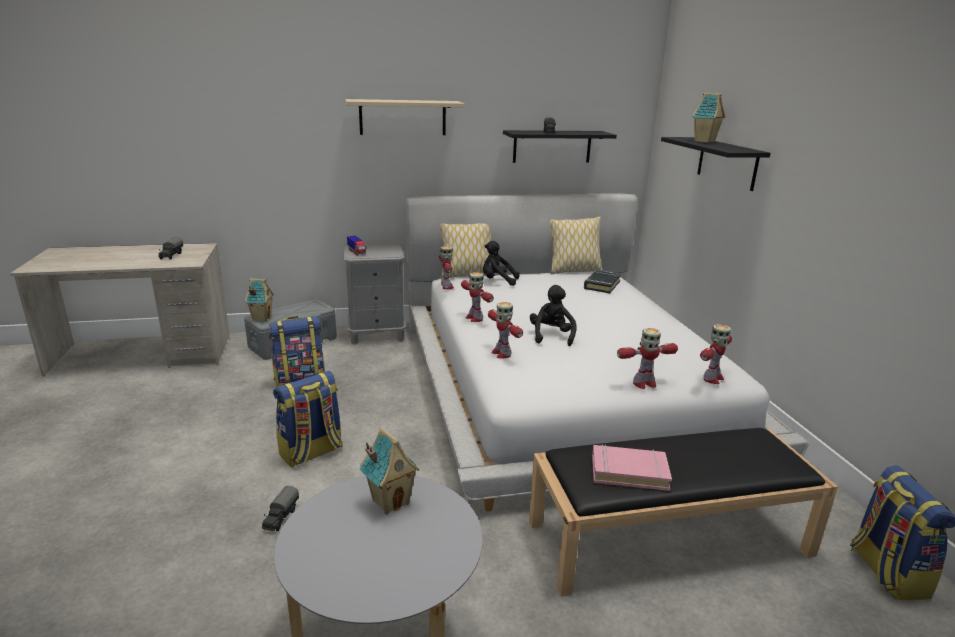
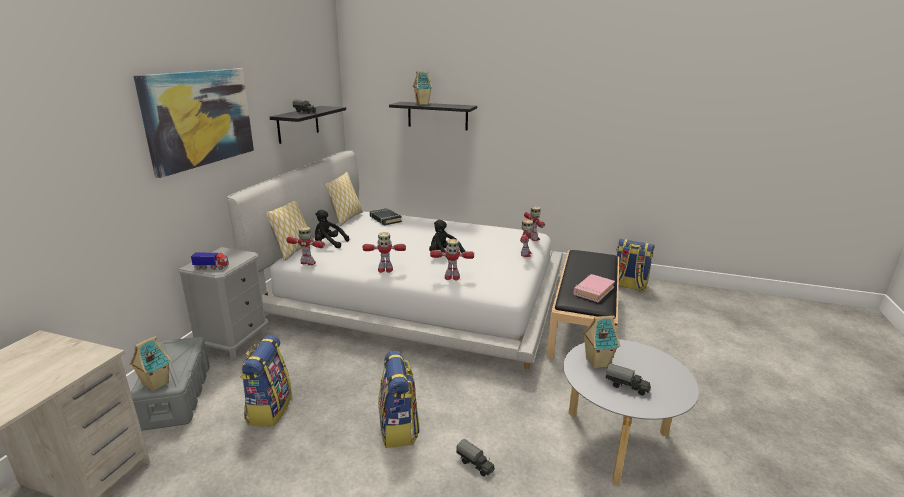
camera: 60 degrees left, 0 degrees up
toy truck [158,237,183,260] -> toy truck moved to [606,363,651,395]
beige shelf [345,99,465,135] -> picture [133,68,254,178]
black plush toy [483,241,520,286] -> black plush toy turned 60 degrees clockwise [315,210,349,248]

